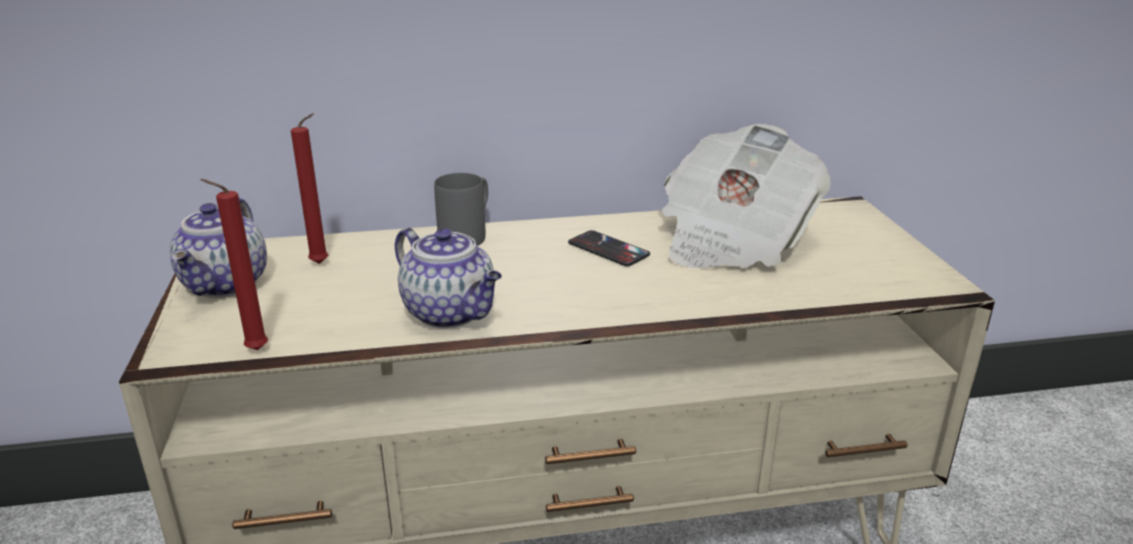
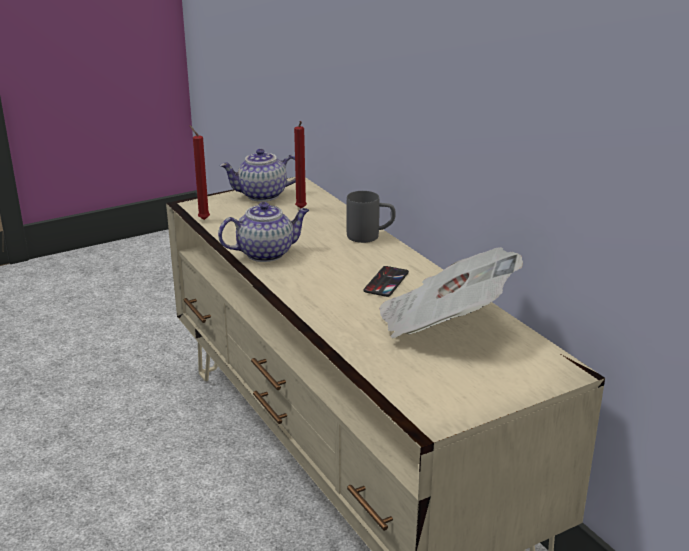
camera: 70 degrees right, 0 degrees up
teapot [395,228,502,328] -> teapot turned 135 degrees counterclockwise [218,202,309,262]

